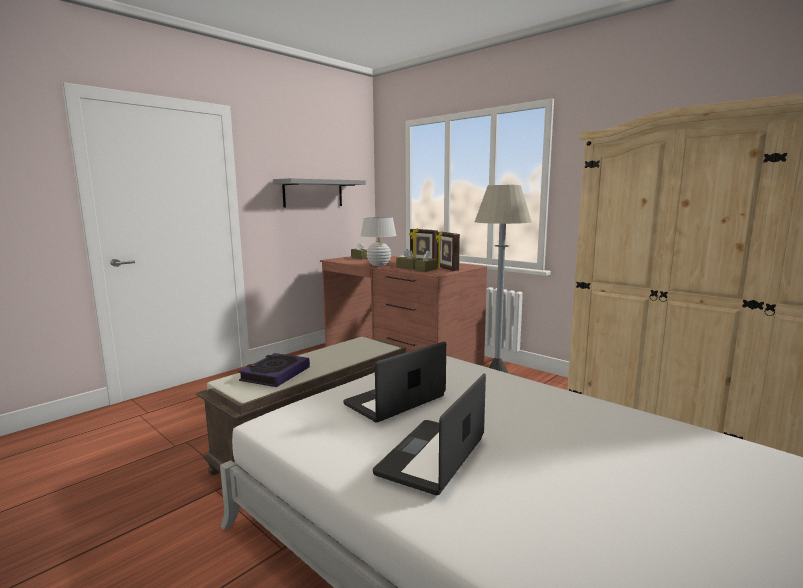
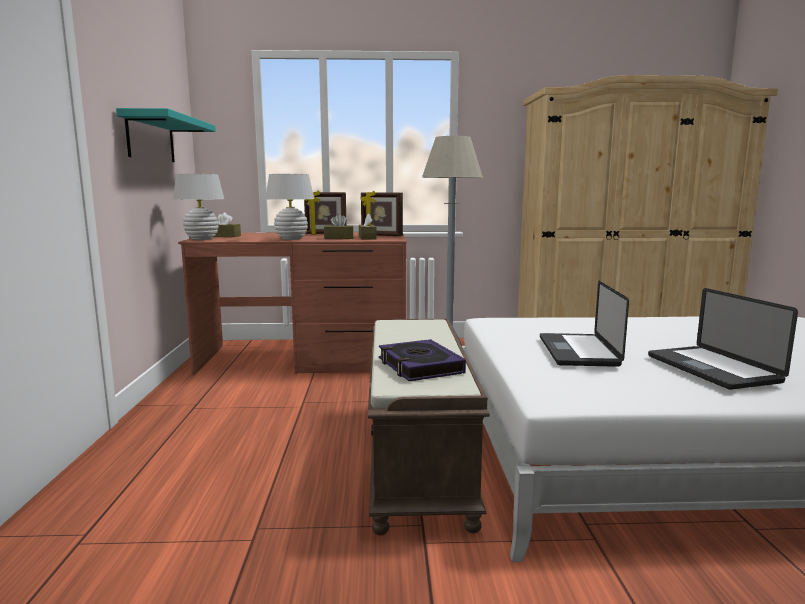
camera: 45 degrees left, 0 degrees up
grey shelf [273,178,366,207] -> turquoise shelf [116,108,216,162]
none -> white table lamp [173,174,224,240]

